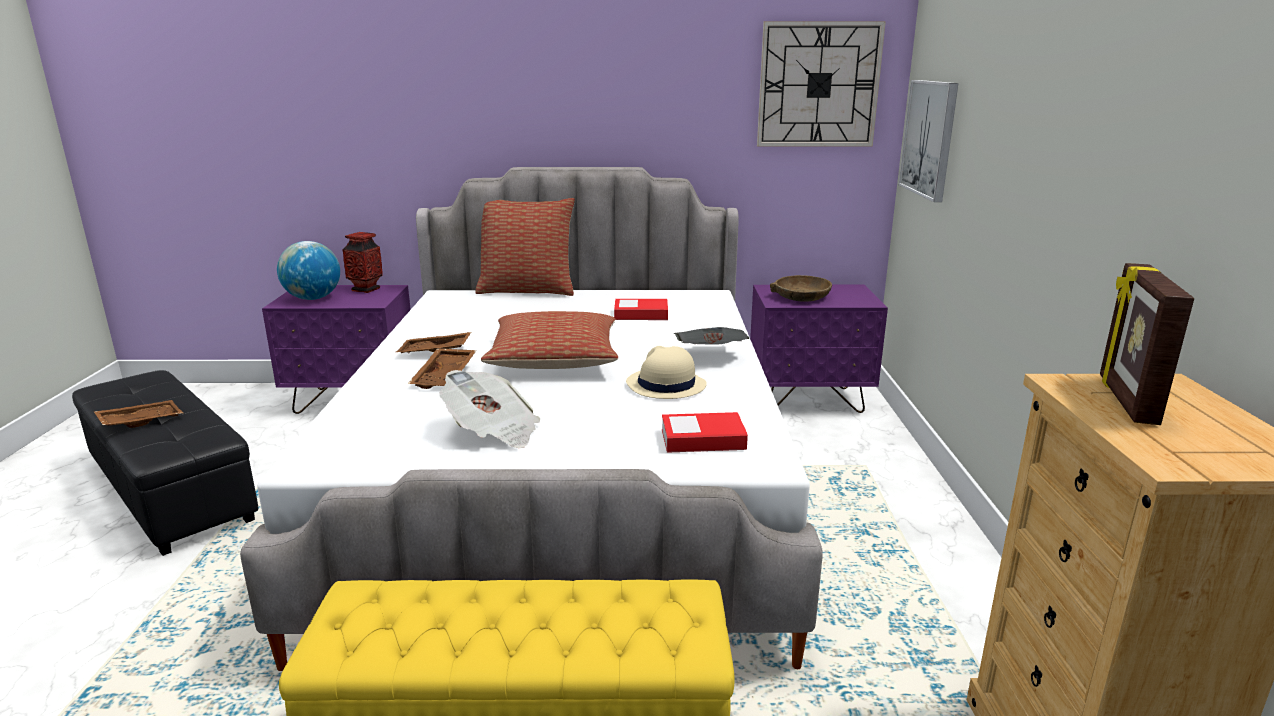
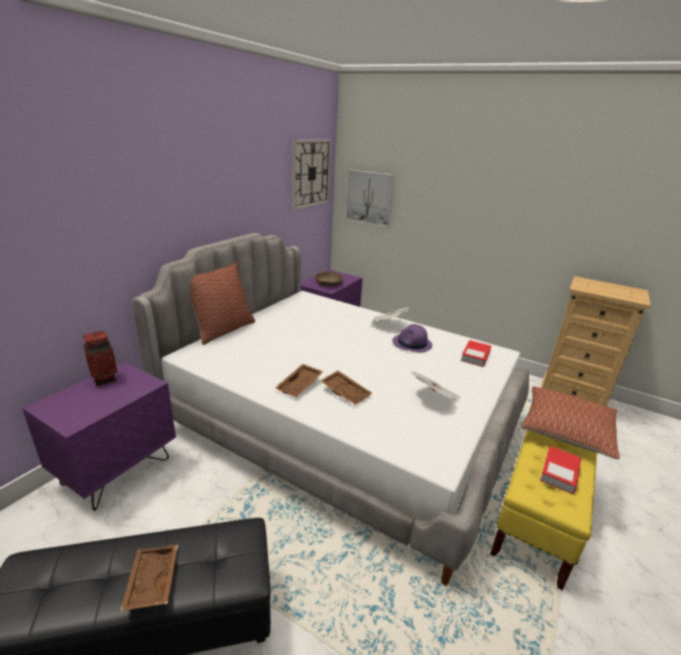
camera: 60 degrees left, 5 degrees up
globe [277,241,340,300] -> none
pillow [481,311,618,369] -> pillow moved to [521,386,620,459]
book [614,299,668,320] -> book moved to [540,446,581,494]
beige hat [626,346,707,399] -> purple hat [392,324,433,352]
picture frame [1100,263,1194,425] -> none

